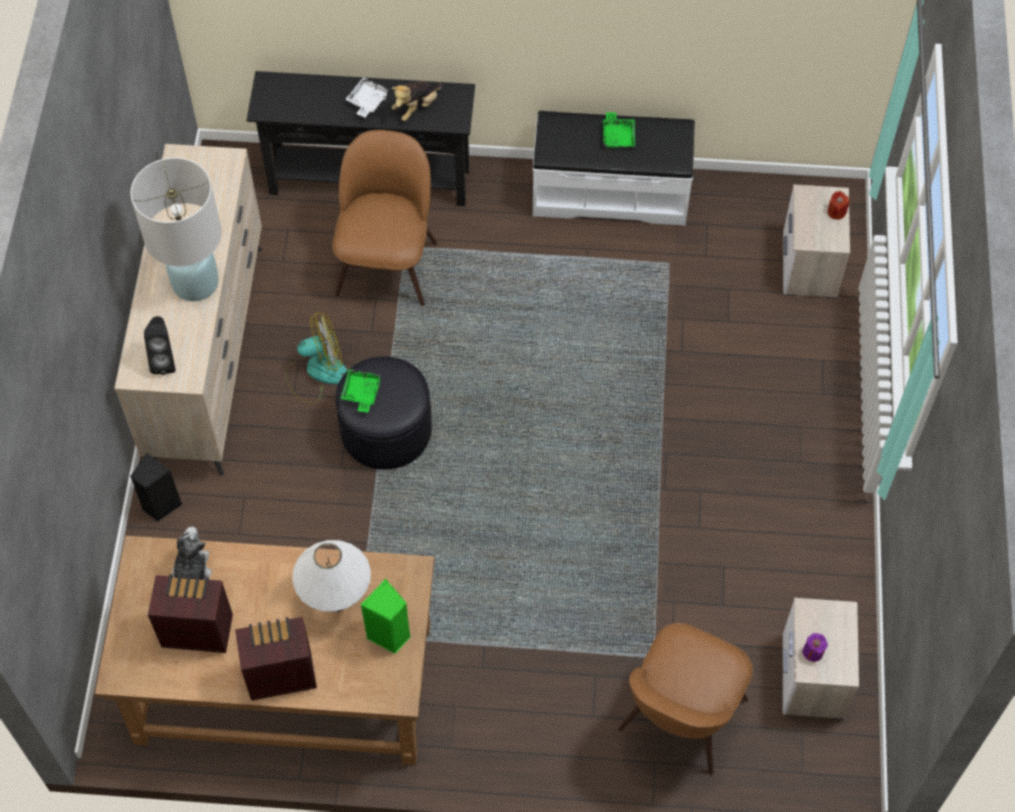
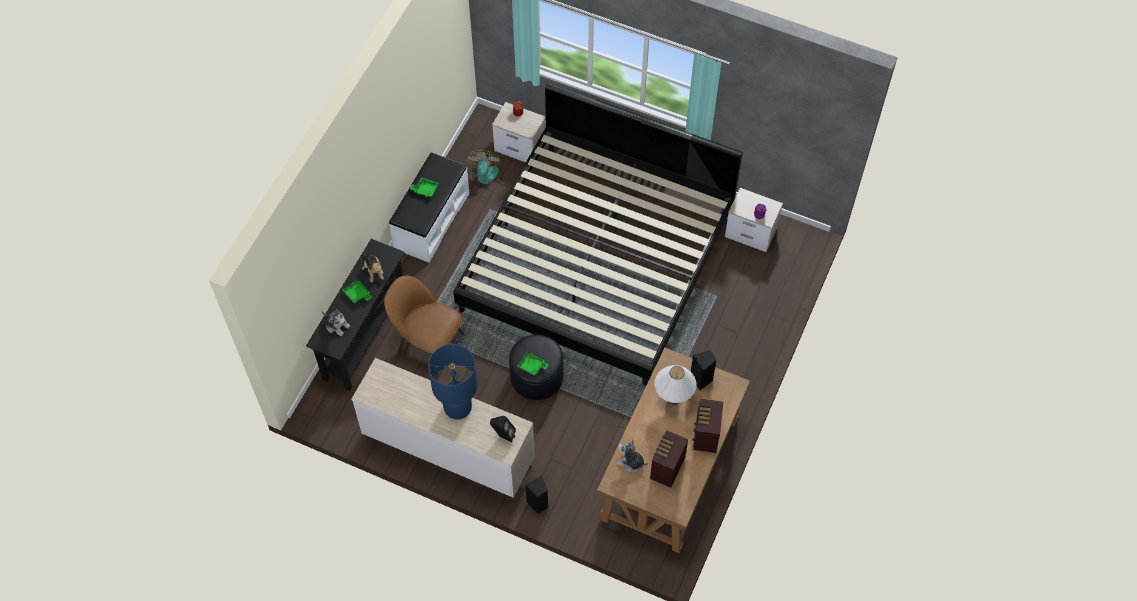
camera: 70 degrees left, 0 degrees up
white table lamp [130,158,222,301] -> blue table lamp [428,344,478,419]
fan [285,312,348,404] -> fan moved to [467,150,506,194]
white tray [345,77,390,117] -> green tray [342,279,372,303]
green speaker [361,579,410,654] -> black speaker [691,350,717,391]
brown chair [618,623,753,775] -> none
none -> plush toy [322,310,350,336]
none -> bed [453,82,743,386]

